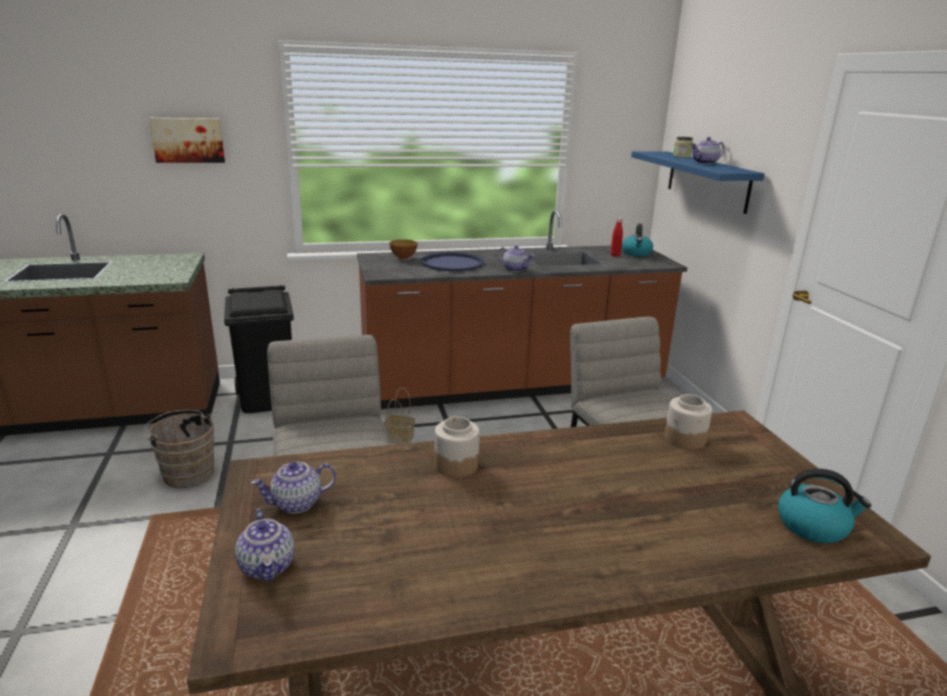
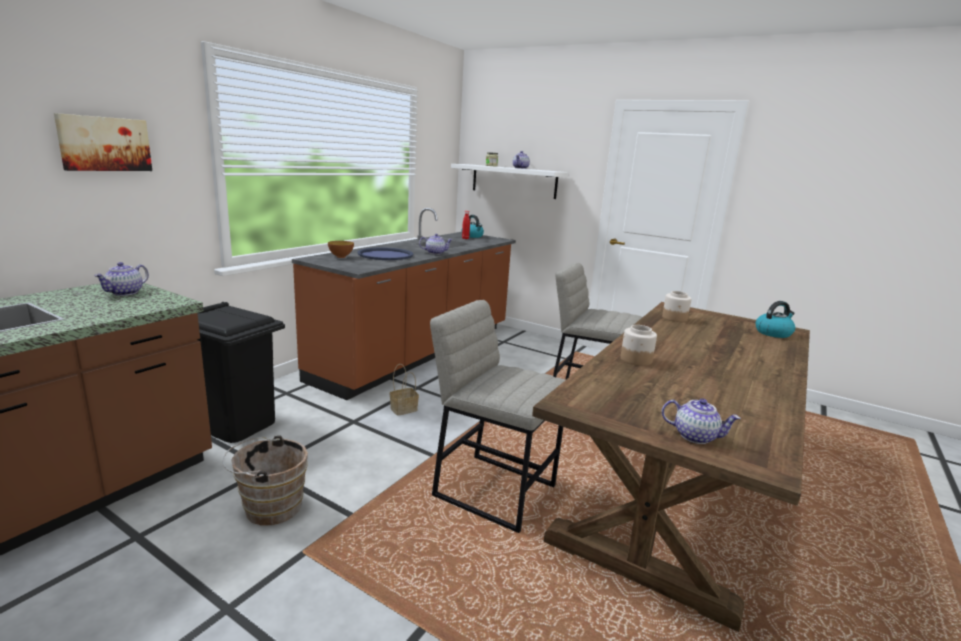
camera: 45 degrees left, 5 degrees down
teapot [251,462,336,514] -> teapot moved to [94,262,149,296]
blue shelf [631,151,765,214] -> white shelf [451,164,568,199]

